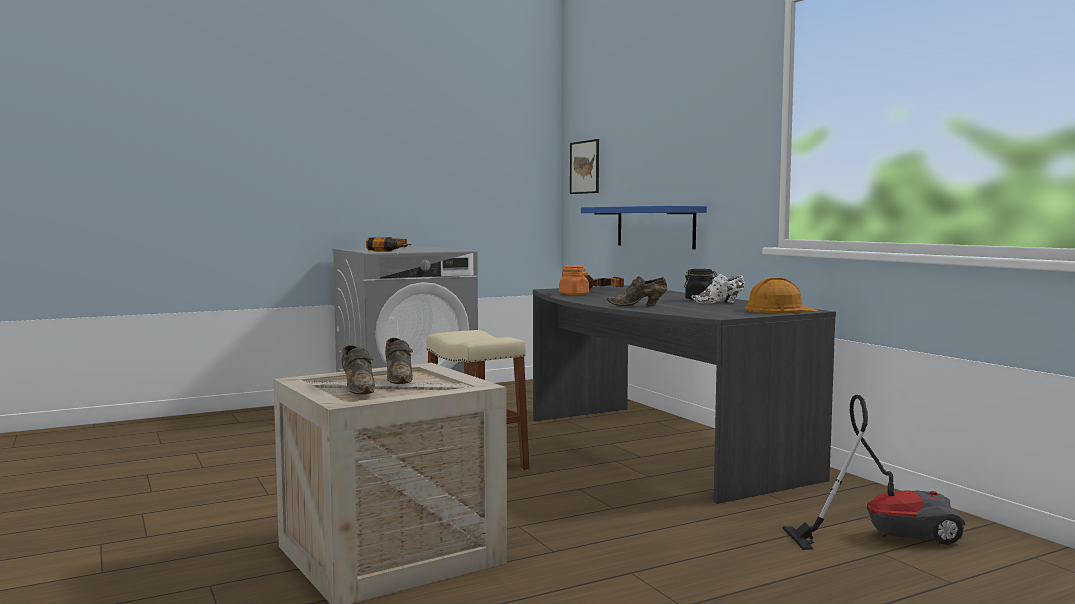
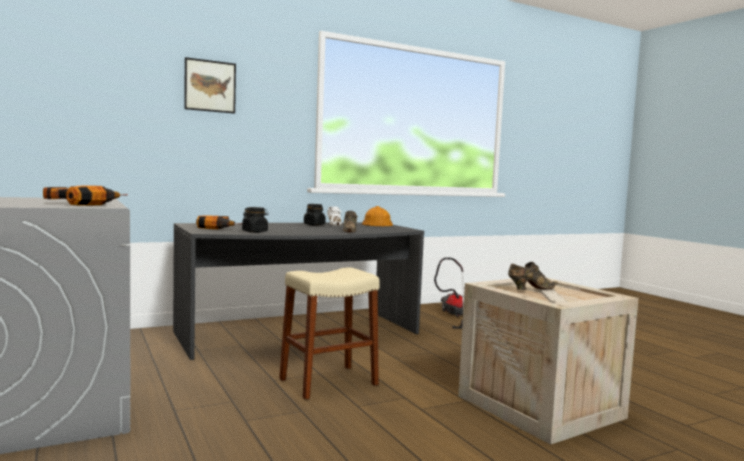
camera: 90 degrees left, 0 degrees up
brown shoe [341,345,375,395] -> none
orange jar [559,265,589,295] -> black jar [242,207,268,233]
picture [570,139,599,194] -> picture moved to [184,57,236,114]
blue shelf [581,206,707,249] -> none

